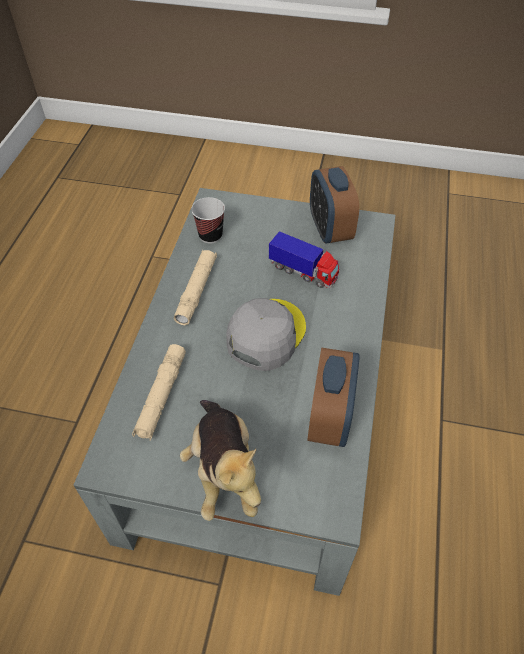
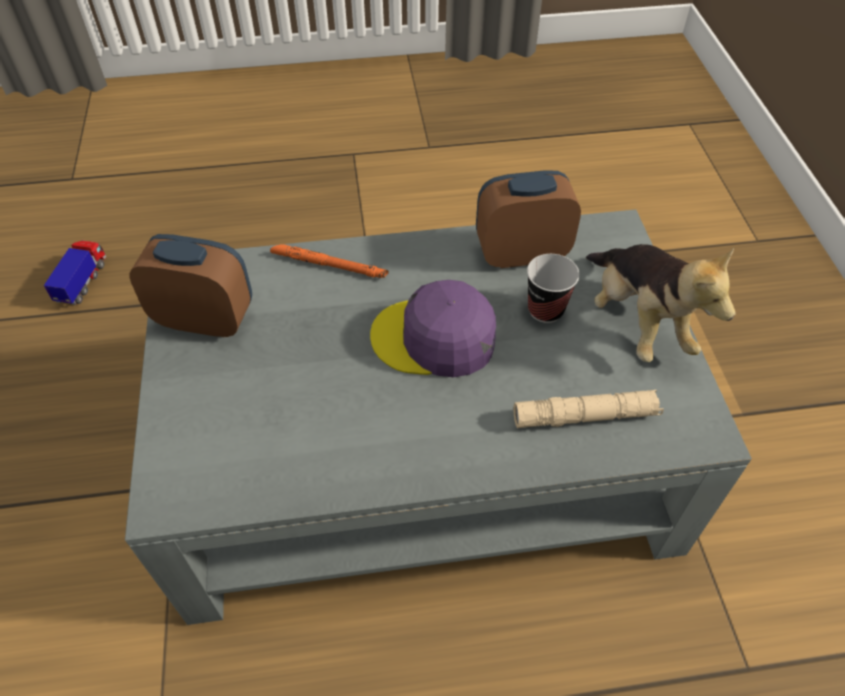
camera: 110 degrees left, 0 degrees up
beige flashlight [173,250,217,325] -> none
plush toy [180,400,261,521] -> plush toy turned 105 degrees clockwise [586,244,735,362]
cup [191,197,225,244] -> cup moved to [527,254,580,323]
grey cap [226,298,306,371] -> purple cap [370,280,496,377]
toy truck [269,231,339,288] -> toy truck moved to [44,241,106,305]
alarm clock [310,166,359,243] -> alarm clock turned 135 degrees counterclockwise [130,234,252,337]
none -> orange flashlight [270,244,389,278]

